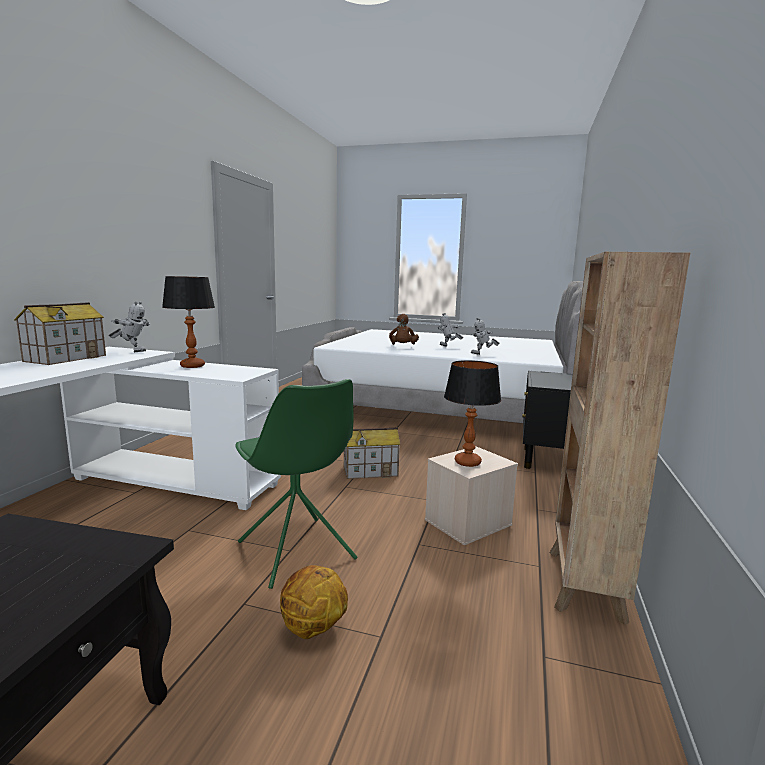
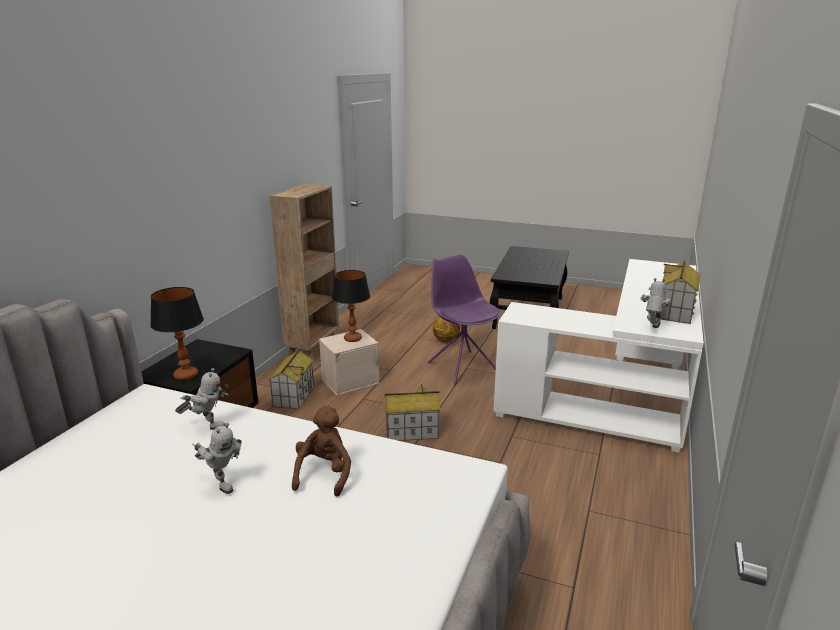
camera: 175 degrees left, 10 degrees up
toy robot [109,301,150,352] -> toy robot turned 105 degrees clockwise [640,278,671,328]
table lamp [162,276,215,368] -> table lamp moved to [150,287,204,380]
green chair [235,379,357,589] -> purple chair [428,254,500,385]
none -> toy house [269,350,314,409]

